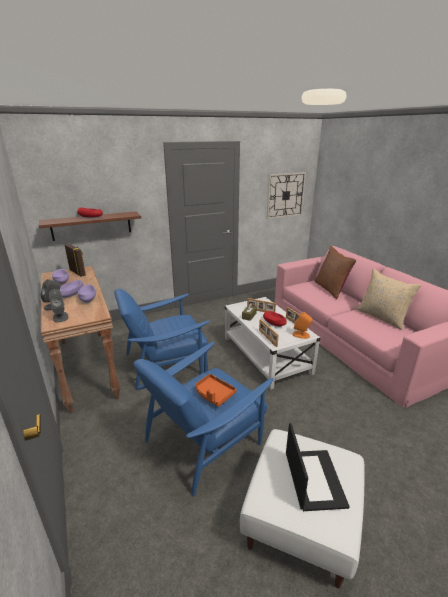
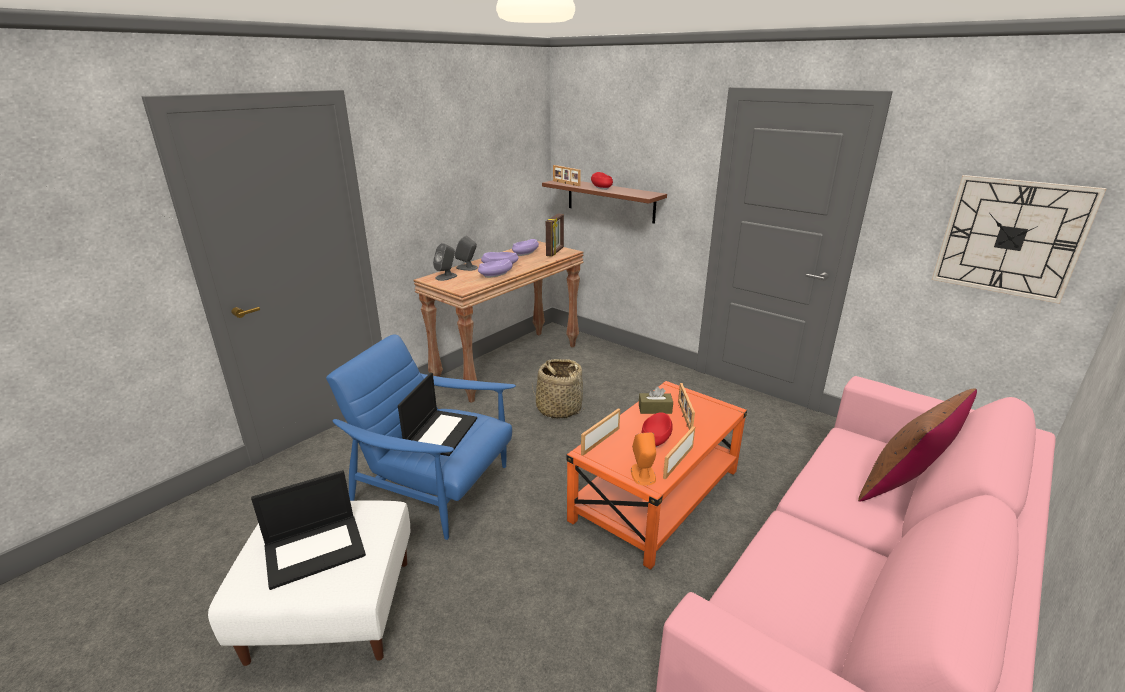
camera: 65 degrees right, 0 degrees up
blue armchair [114,289,210,390] -> basket [532,359,584,419]
orange tray [195,374,237,407] -> laptop [398,373,477,456]
white coffee table [225,297,320,390] -> orange coffee table [567,381,747,570]
beige pillow [356,269,422,330] -> none
none -> picture frame [553,165,581,186]

